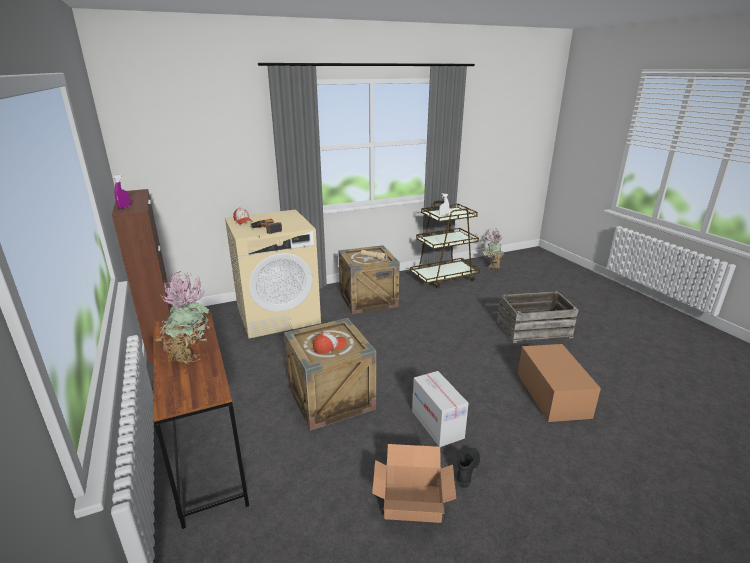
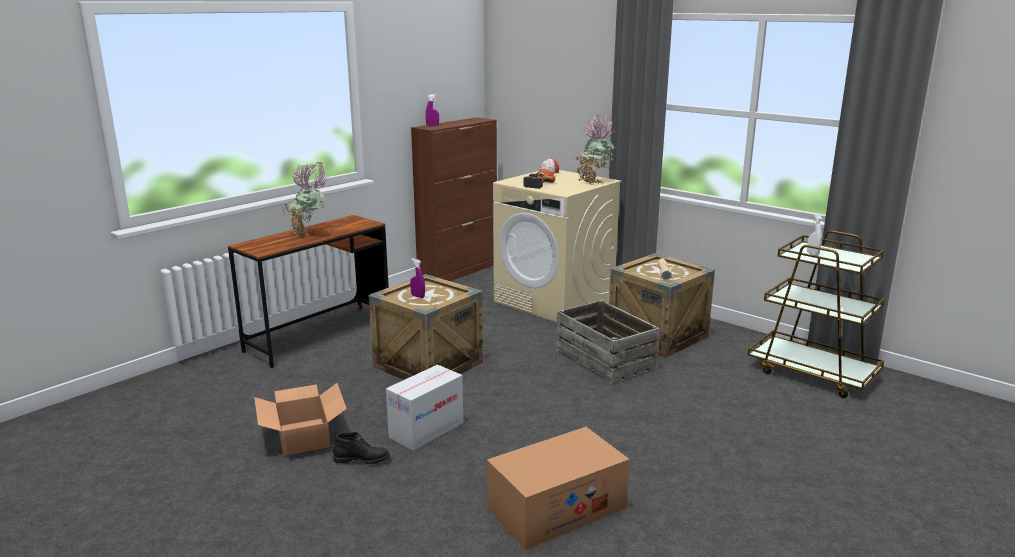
camera: 65 degrees right, 5 degrees down
cap [313,332,347,354] -> purple spray bottle [410,258,425,298]
potted plant [483,227,504,270] -> potted plant moved to [576,115,615,184]
crate [497,291,578,343] -> crate moved to [555,300,660,385]

